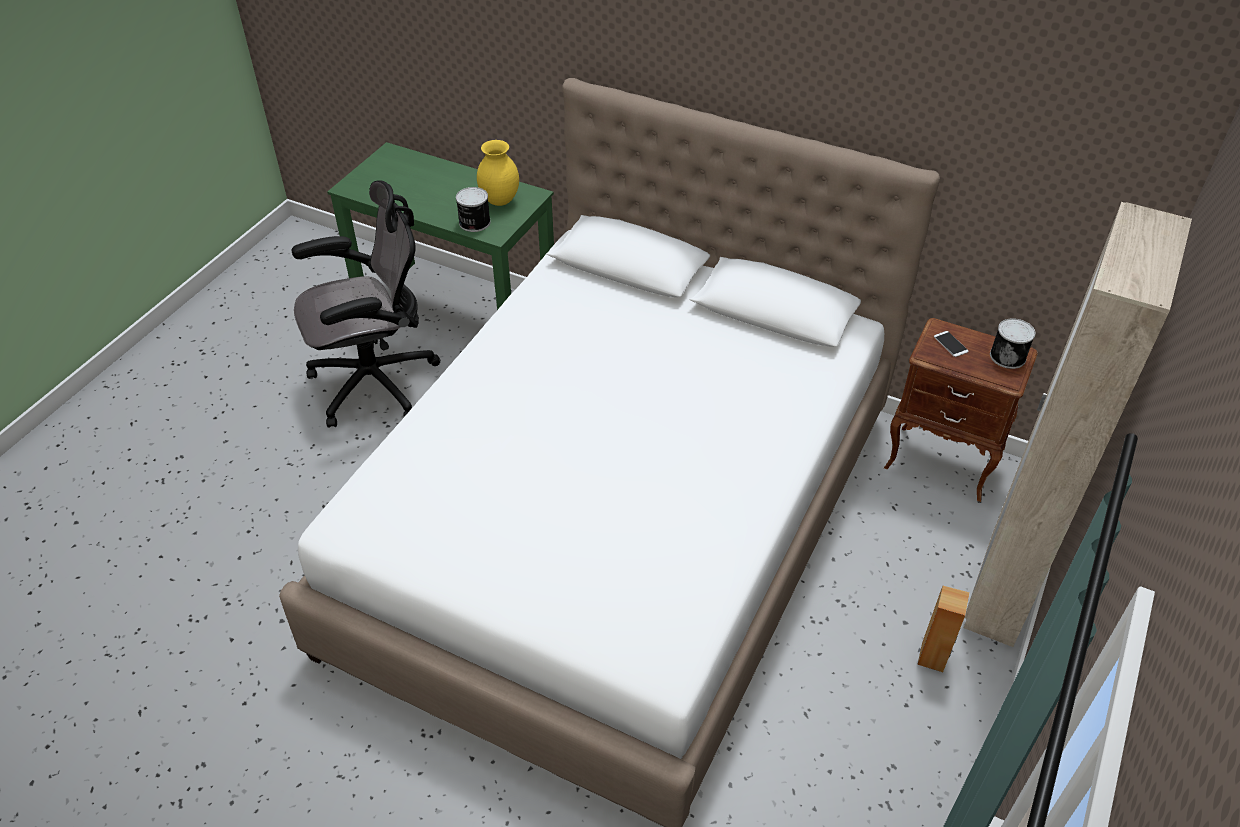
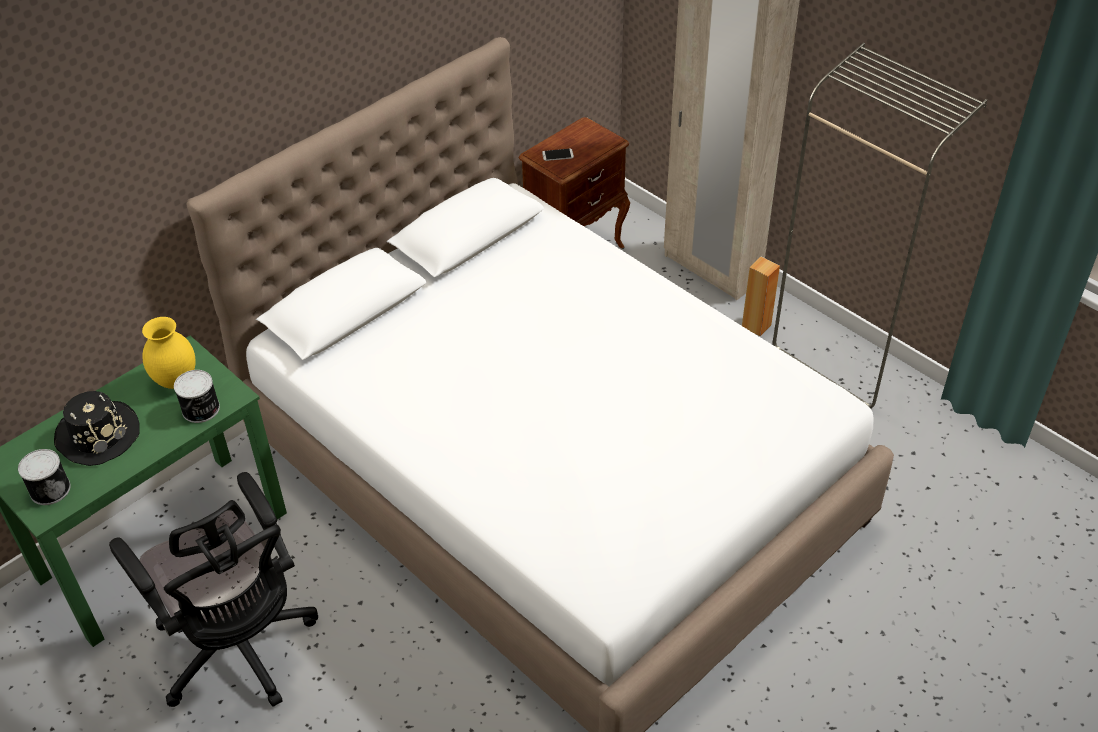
camera: 70 degrees left, 0 degrees up
office chair [292,180,441,428] -> office chair turned 150 degrees clockwise [109,472,318,707]
can [990,318,1036,369] -> can moved to [18,449,71,505]
none -> black hat [54,391,140,466]
none -> grey clothes rack [772,43,987,409]

